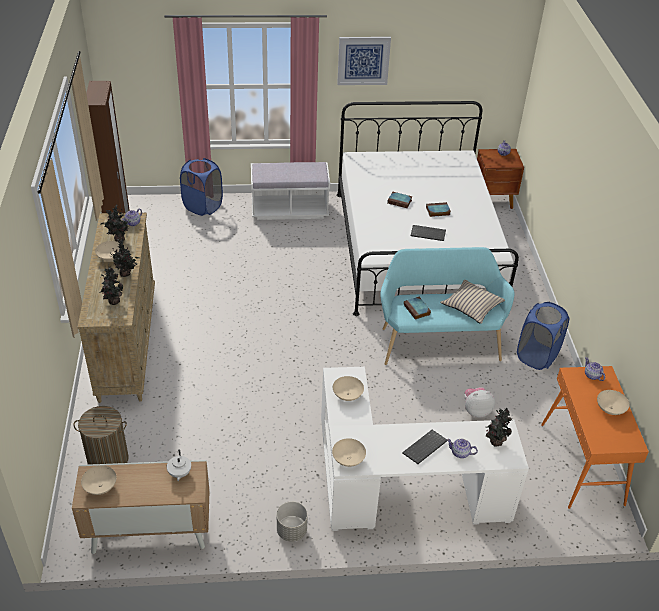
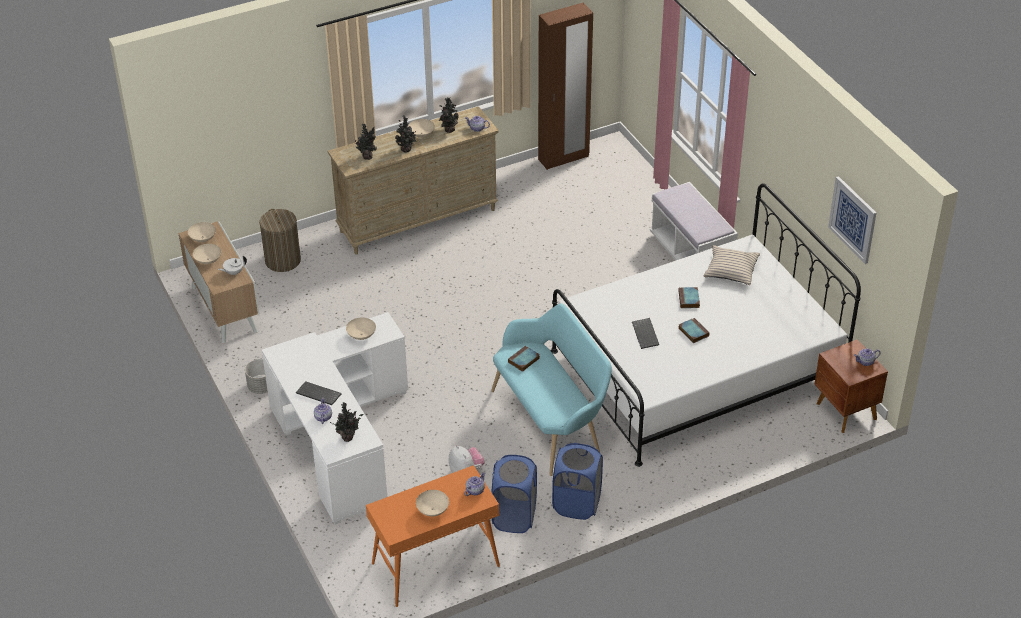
camera: 70 degrees right, 0 degrees up
blue laundry basket [180,158,223,216] -> blue laundry basket moved to [491,455,537,533]
beige bowl [332,438,366,467] -> beige bowl moved to [193,244,221,264]
picture [337,37,391,85] -> picture moved to [828,176,876,264]
beige pillow [440,280,505,324] -> beige pillow moved to [703,245,760,285]

